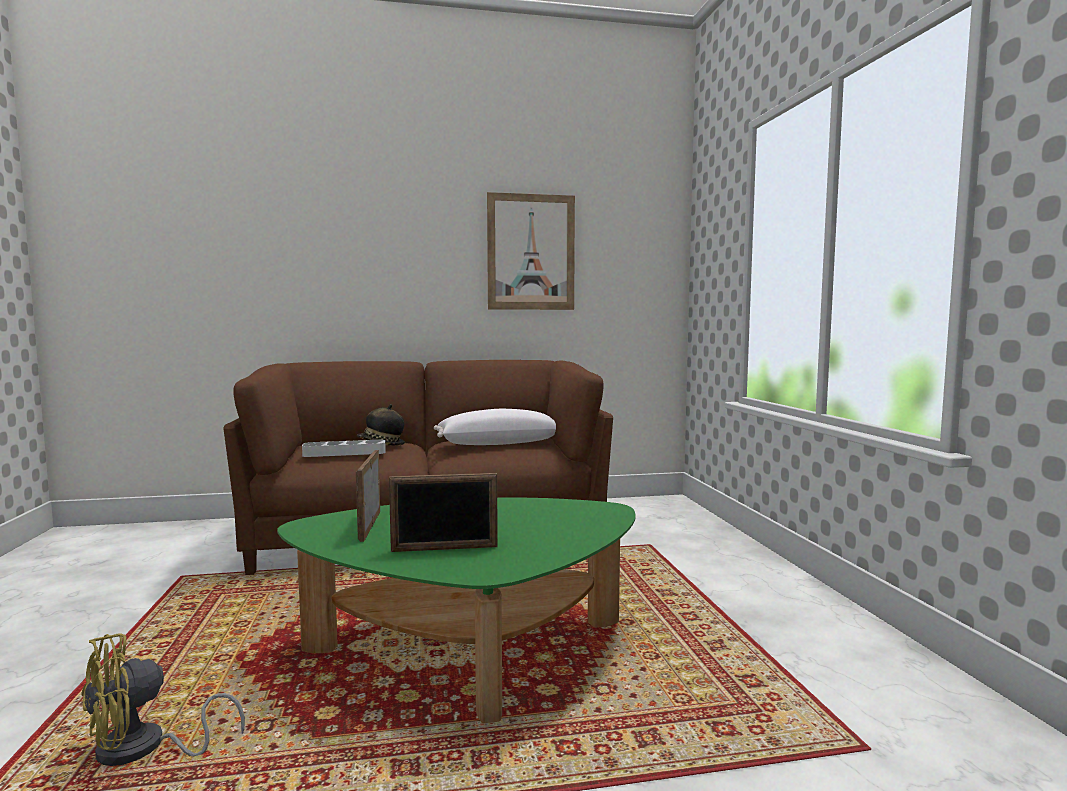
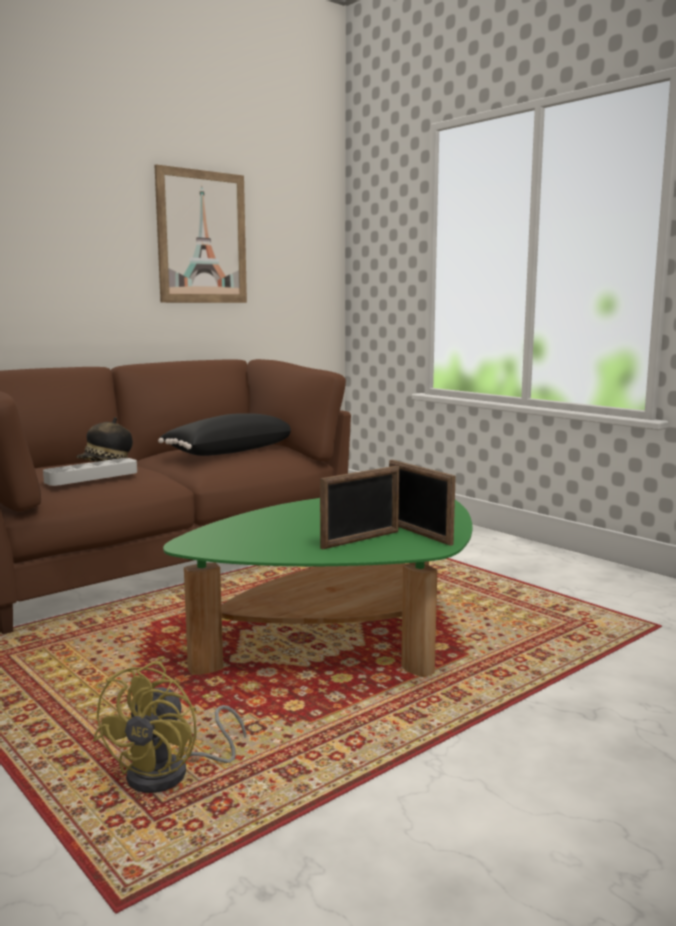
camera: 30 degrees left, 5 degrees up
picture frame [356,450,380,542] -> picture frame moved to [389,460,456,546]
white pillow [434,409,556,445] -> black pillow [158,413,291,456]

